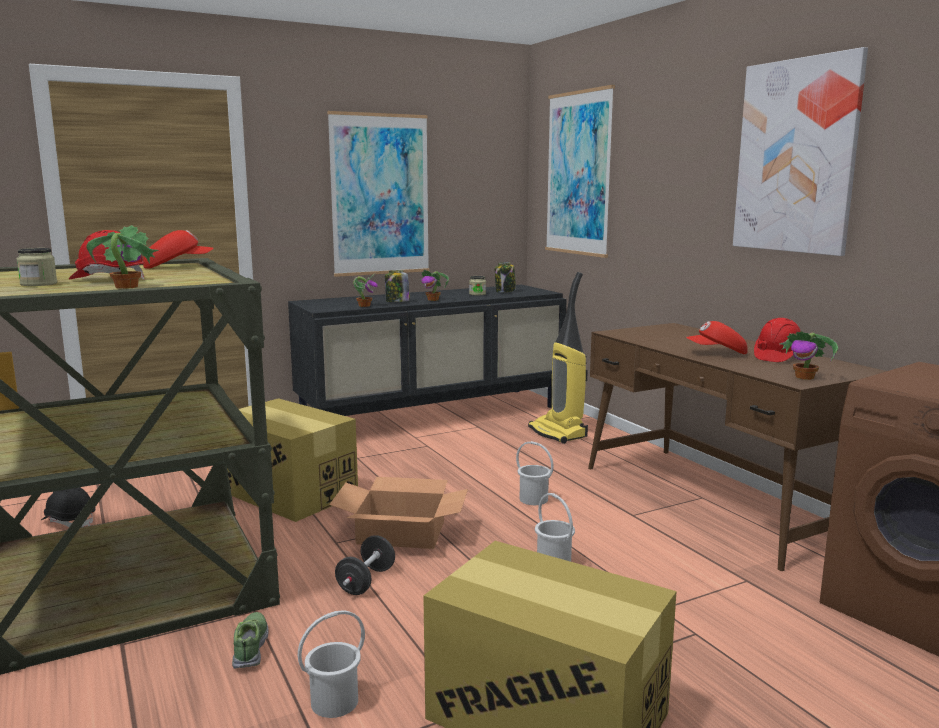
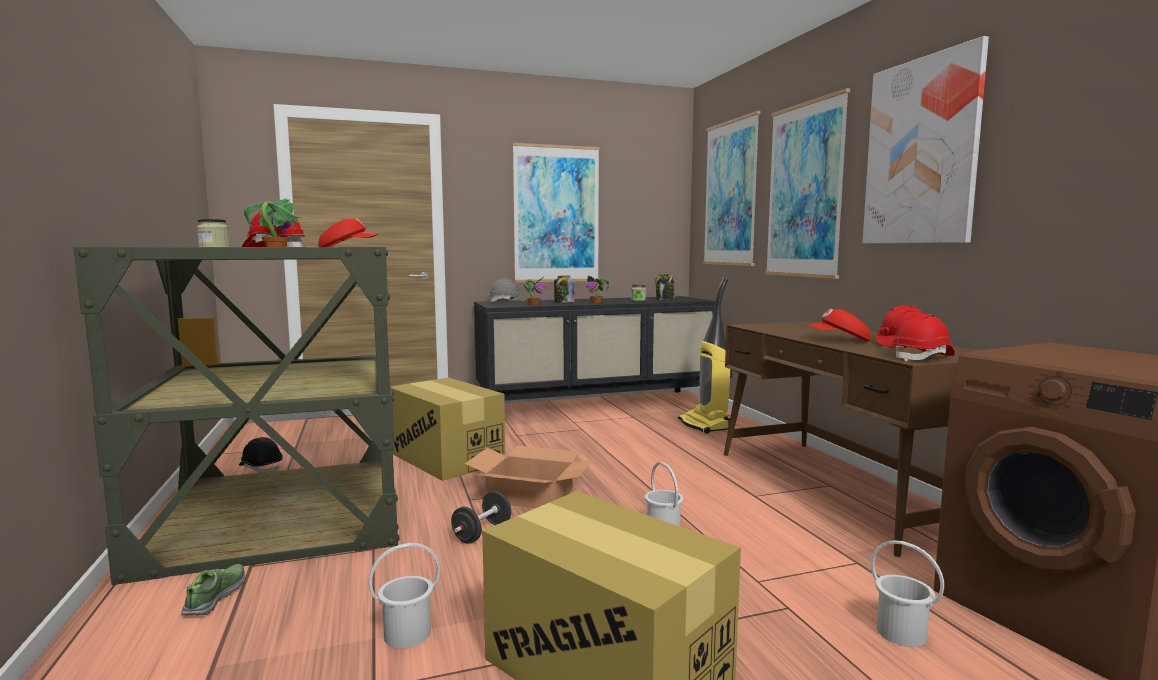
camera: 10 degrees right, 5 degrees down
shoe [232,612,269,669] -> shoe moved to [181,564,245,616]
white bucket [516,441,554,505] -> white bucket moved to [871,540,944,647]
potted plant [779,331,838,380] -> red hard hat [892,314,955,362]
none -> grey hard hat [489,278,524,302]
none -> picture [765,88,850,279]

